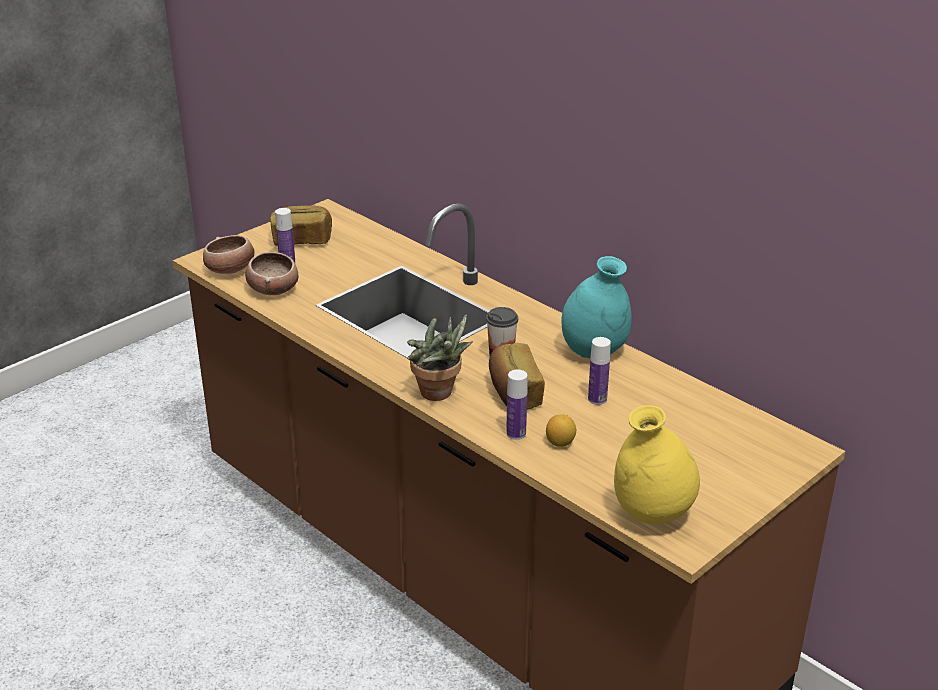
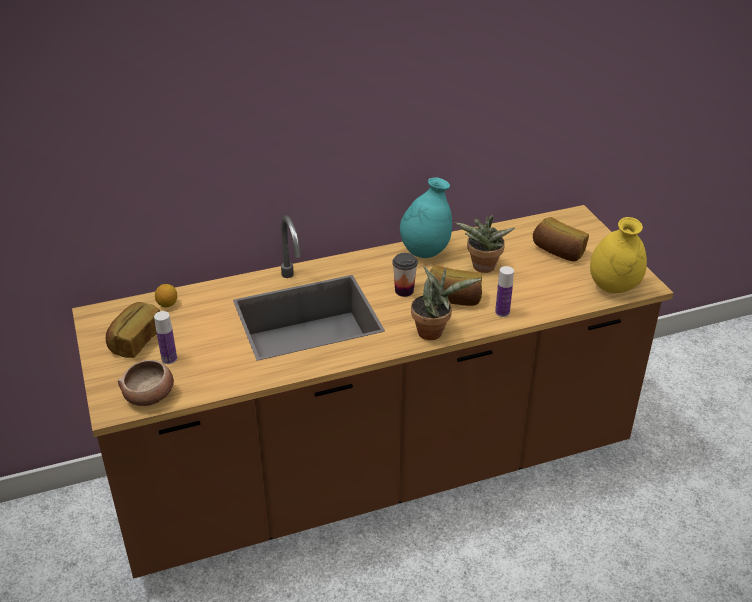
camera: 65 degrees left, 5 degrees up
bowl [245,252,299,295] -> none
lemon [546,414,576,447] -> lemon moved to [155,284,177,307]
bottle [588,337,611,405] -> potted plant [454,215,515,273]
none -> bread [533,217,589,261]

